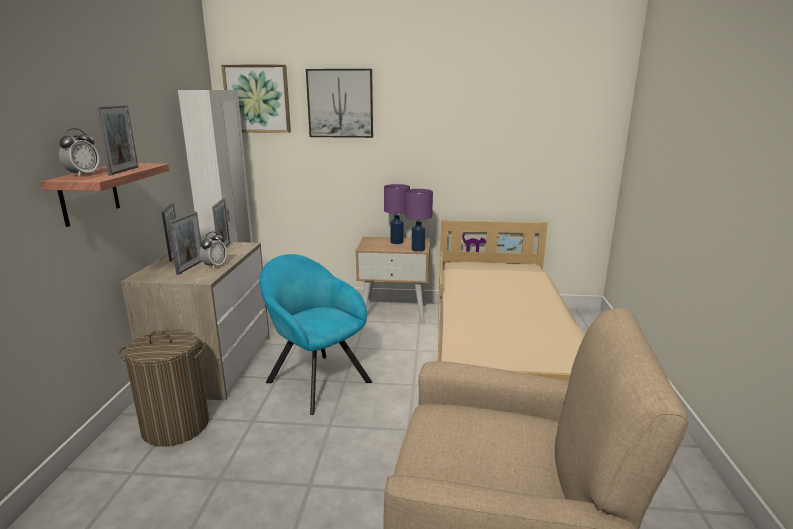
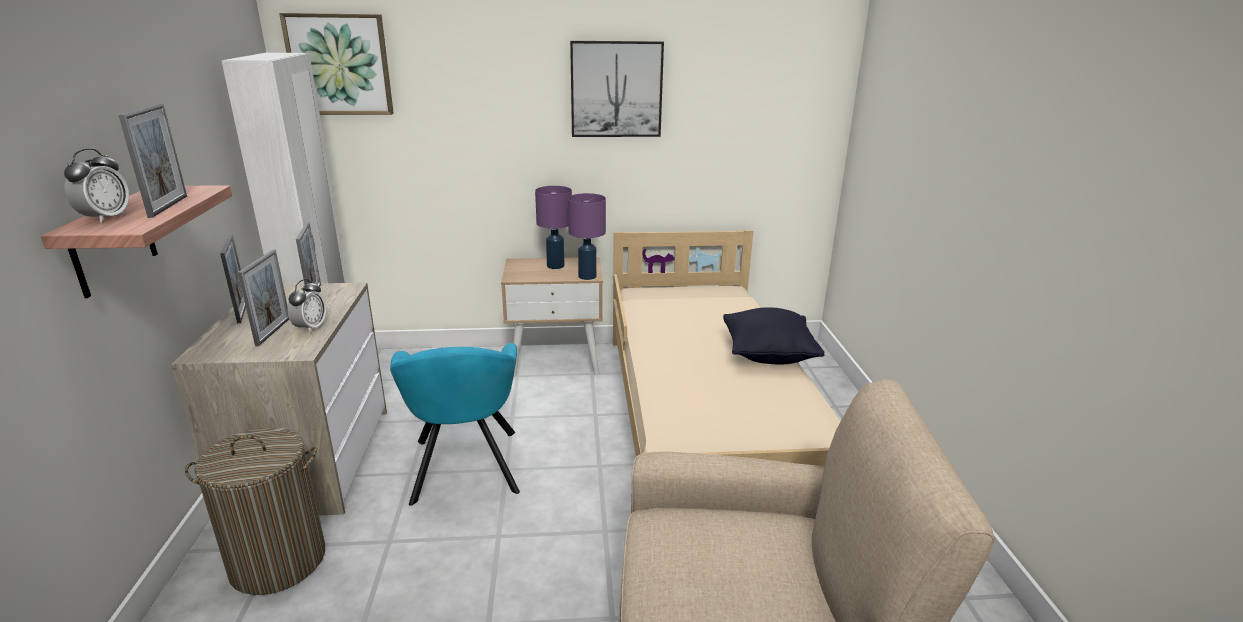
camera: 10 degrees left, 5 degrees up
turquoise armchair [259,254,372,415] -> turquoise armchair turned 135 degrees counterclockwise [390,343,520,506]
picture [306,69,373,138] -> picture moved to [570,41,664,137]
none -> black pillow [723,307,824,364]

